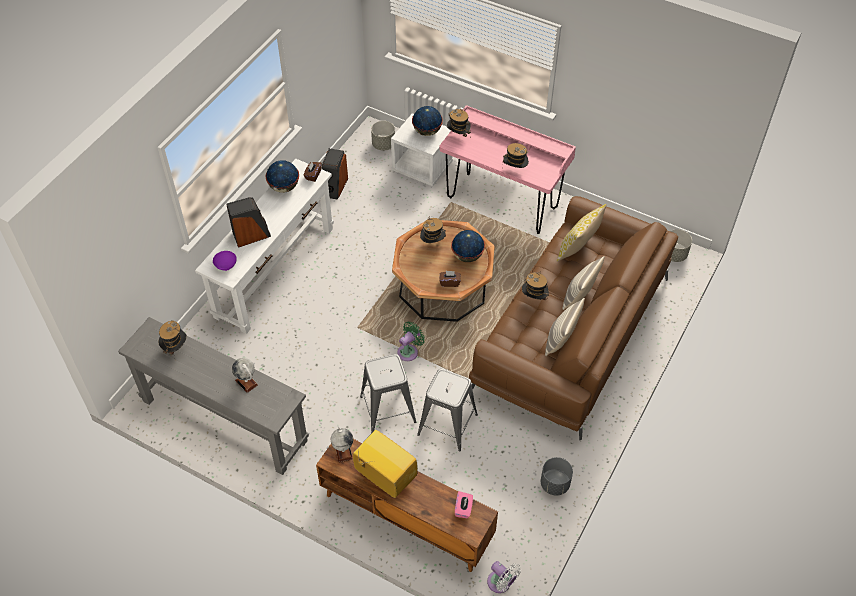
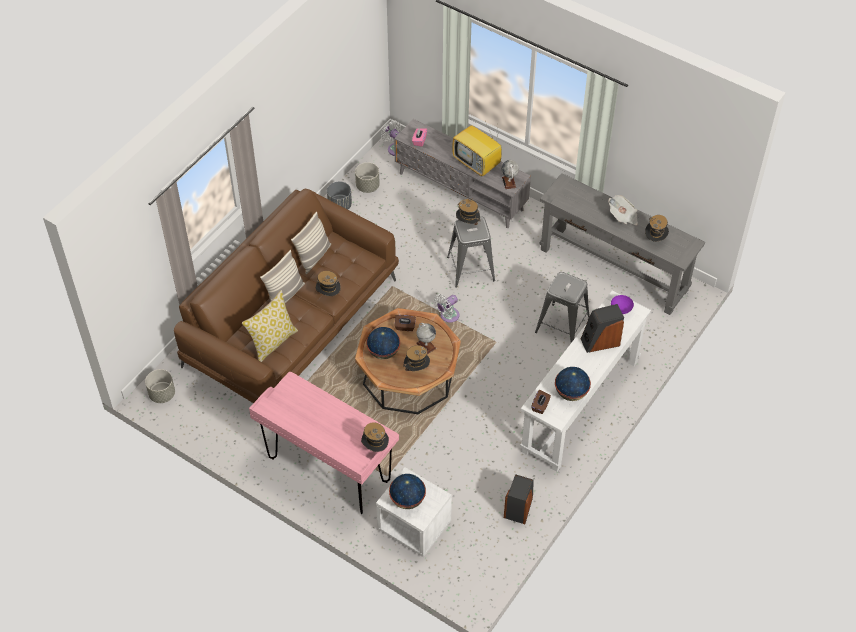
camera: 175 degrees left, 0 degrees up
globe [232,358,258,393] -> globe moved to [416,323,436,354]
brown tv stand [316,439,498,572] -> grey tv stand [394,119,531,228]
grey planter [371,121,395,151] -> grey planter moved to [355,162,380,193]
green fan [397,322,425,361] -> white fan [434,294,459,323]
grey stool [417,369,478,452] -> grey stool moved to [535,272,590,343]
hat [502,143,529,169] -> hat moved to [456,198,481,225]
none -> newspaper [608,195,638,225]

